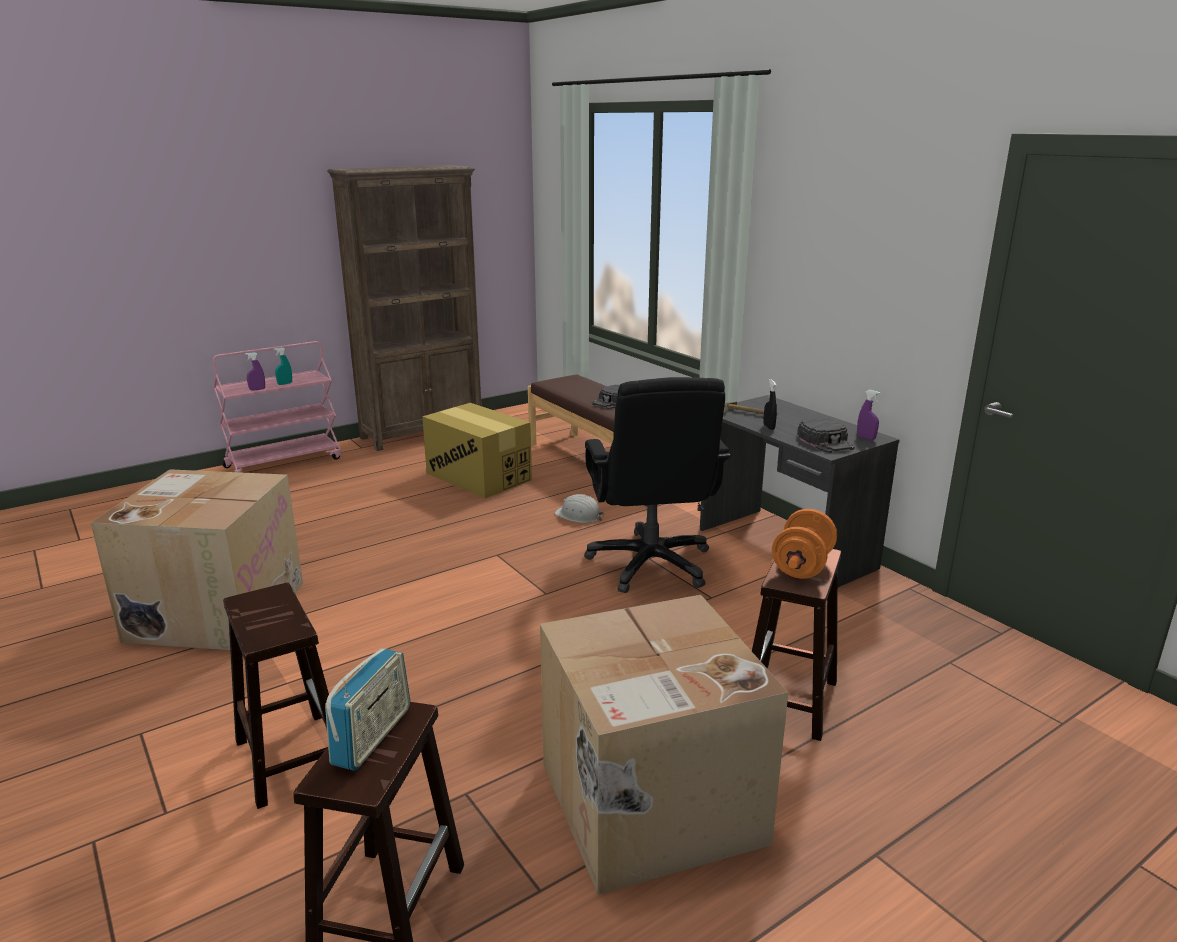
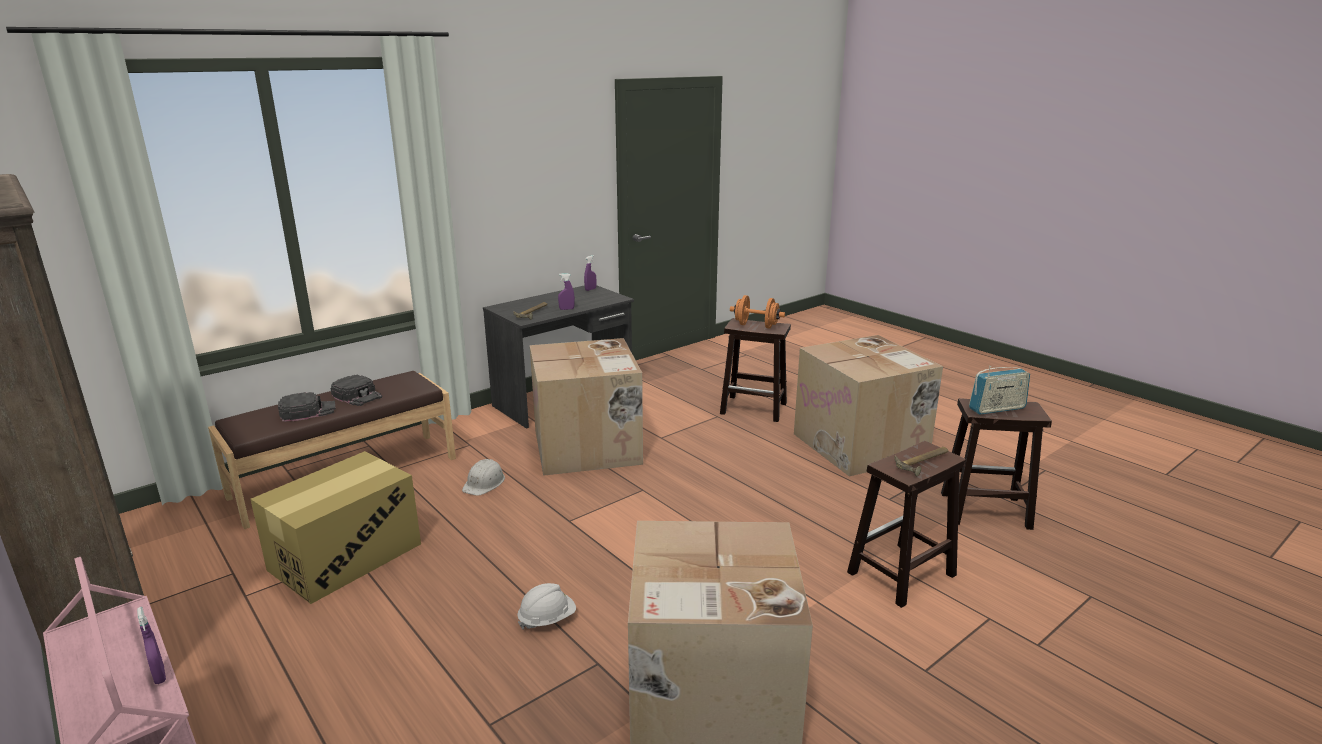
camera: 95 degrees left, 0 degrees up
turquoise spray bottle [274,347,292,385] -> none
radio [325,648,410,771] -> radio turned 150 degrees clockwise [969,366,1030,415]
black office chair [584,377,731,593] -> cardboard box [530,338,643,476]
black spray bottle [764,379,777,430] -> purple spray bottle [558,273,575,310]
black cap [797,418,855,453] -> black cap moved to [278,392,336,422]
none -> white hard hat [517,583,576,629]
none -> hammer [894,447,948,476]

